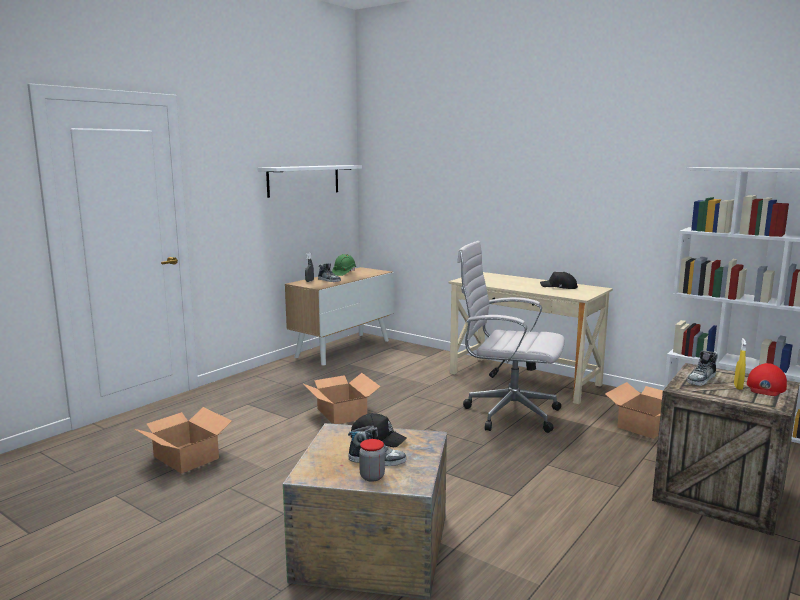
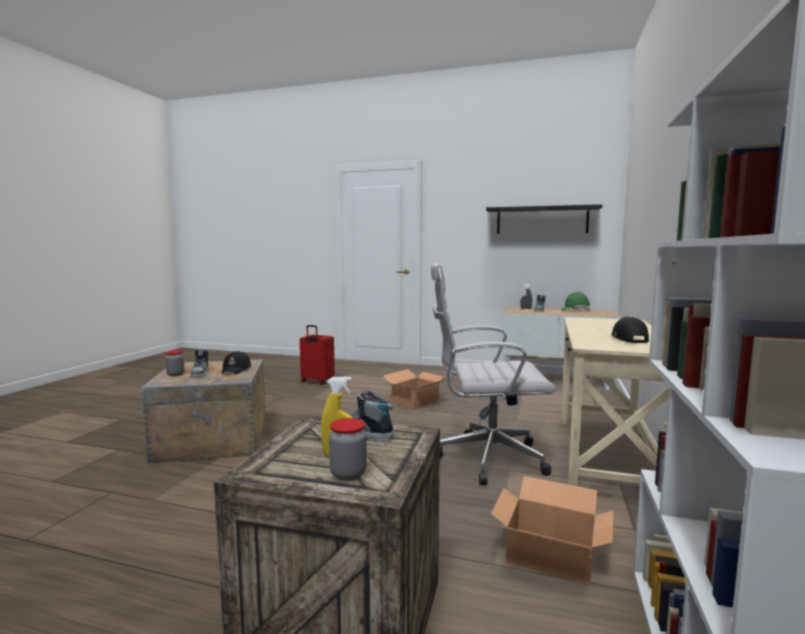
camera: 70 degrees right, 5 degrees down
cardboard box [135,407,232,474] -> red suitcase [300,325,335,385]
white shelf [258,165,362,198] -> black shelf [486,204,602,234]
white office chair [457,241,565,433] -> white office chair turned 90 degrees counterclockwise [431,263,556,485]
red cap [747,363,787,396] -> jar [329,418,367,481]

